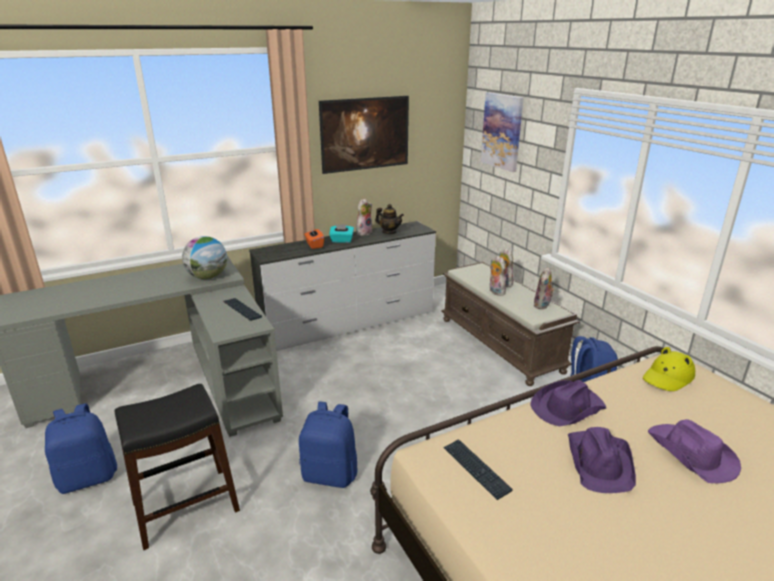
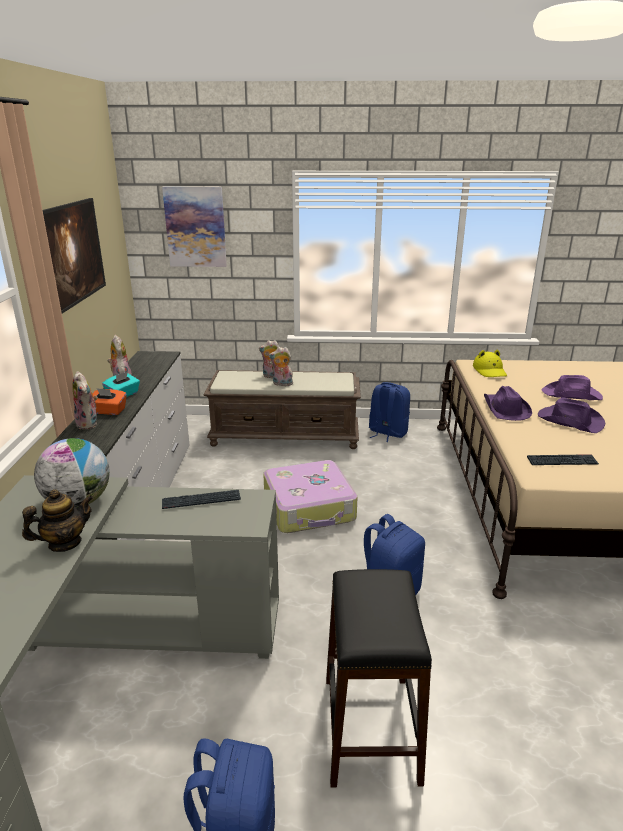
camera: 60 degrees left, 0 degrees up
teapot [375,204,404,234] -> teapot moved to [22,489,93,552]
plush toy [534,267,555,310] -> plush toy moved to [73,371,98,429]
none -> suitcase [263,460,357,533]

